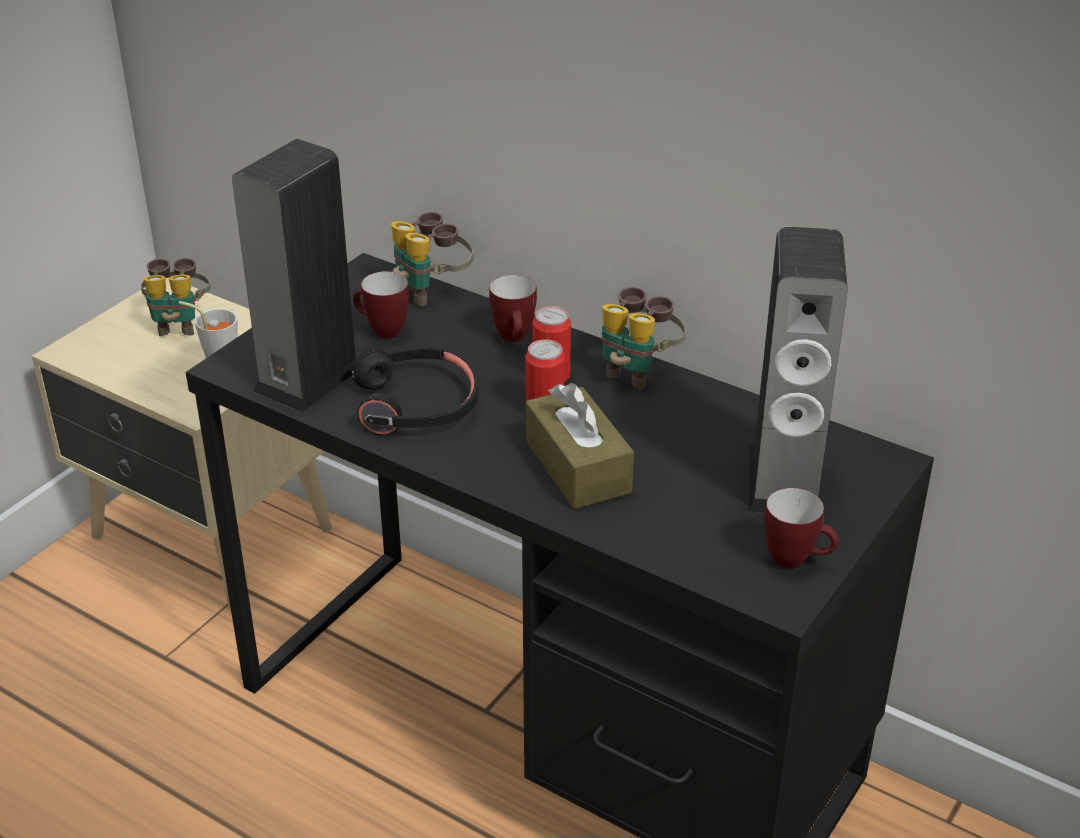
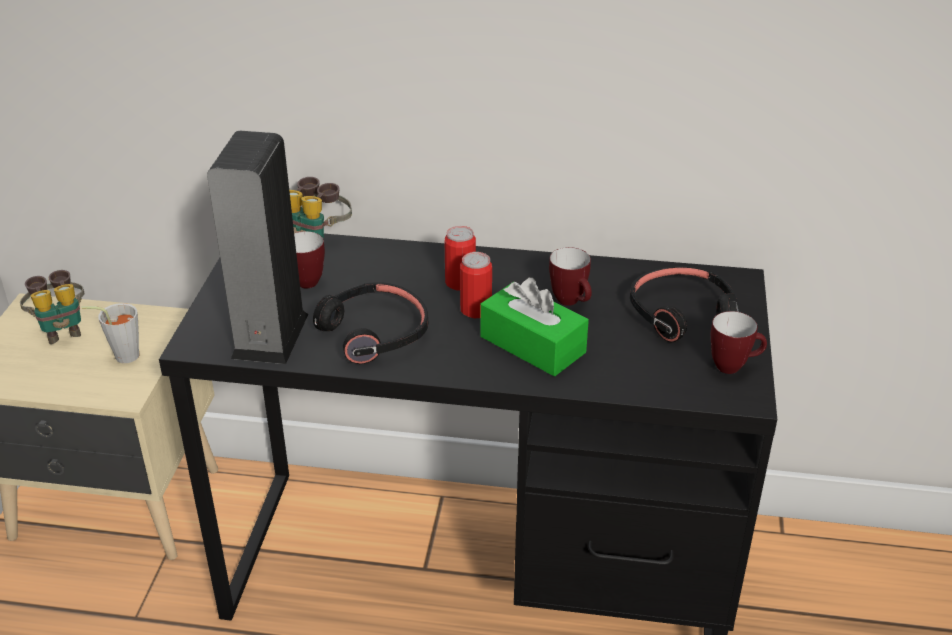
camera: 25 degrees left, 0 degrees up
mug [489,275,537,342] -> mug moved to [549,247,592,306]
brown tissue box [526,383,634,509] -> green tissue box [480,278,589,377]
binoculars [602,287,686,390] -> none
speaker [749,227,848,513] -> black headphones [630,266,740,342]

